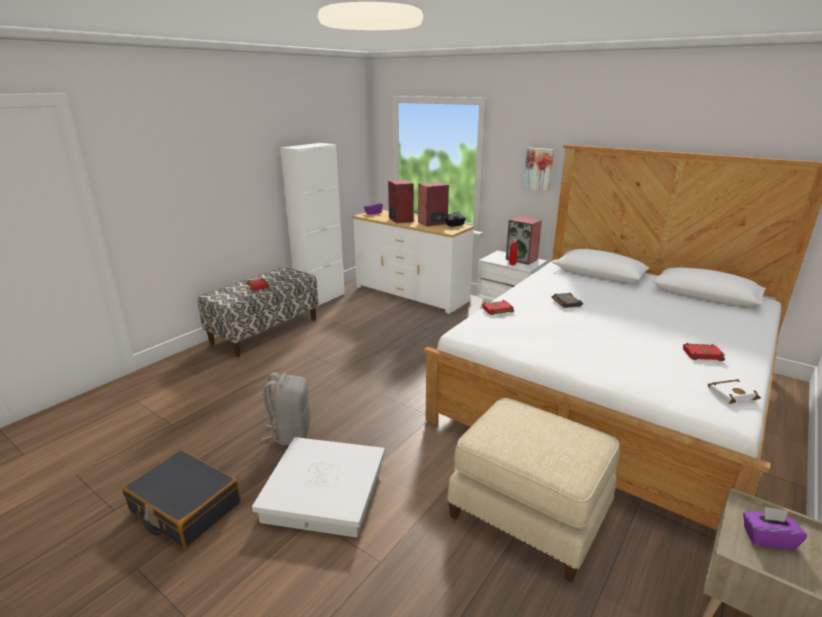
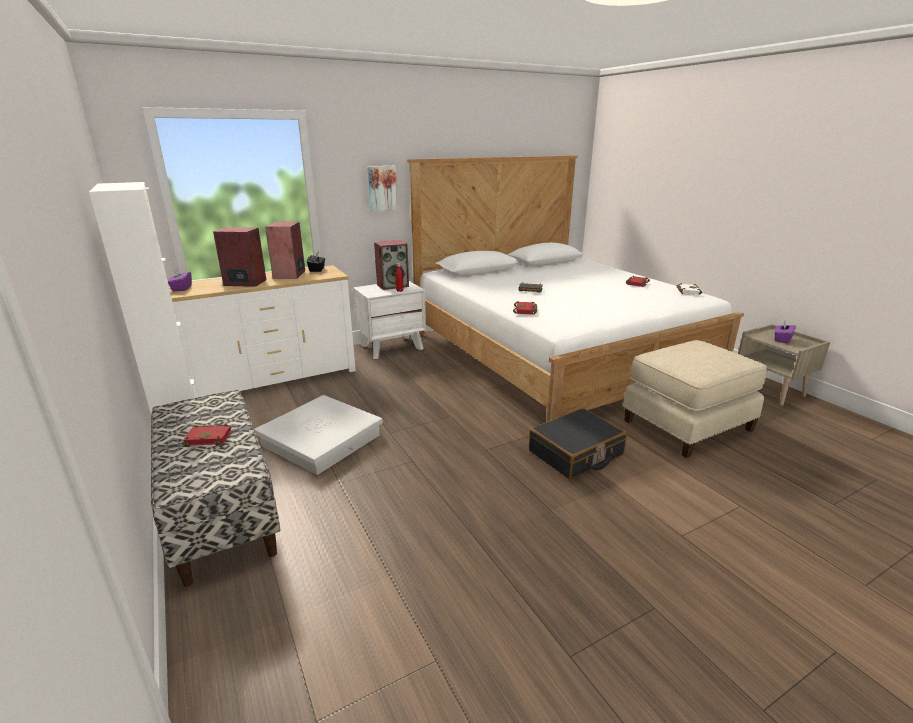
camera: 65 degrees left, 0 degrees up
black suitcase [122,450,241,548] -> black suitcase moved to [529,408,627,479]
white storage box [252,437,385,538] -> white storage box moved to [254,395,383,475]
grey backpack [262,372,311,446] -> none

